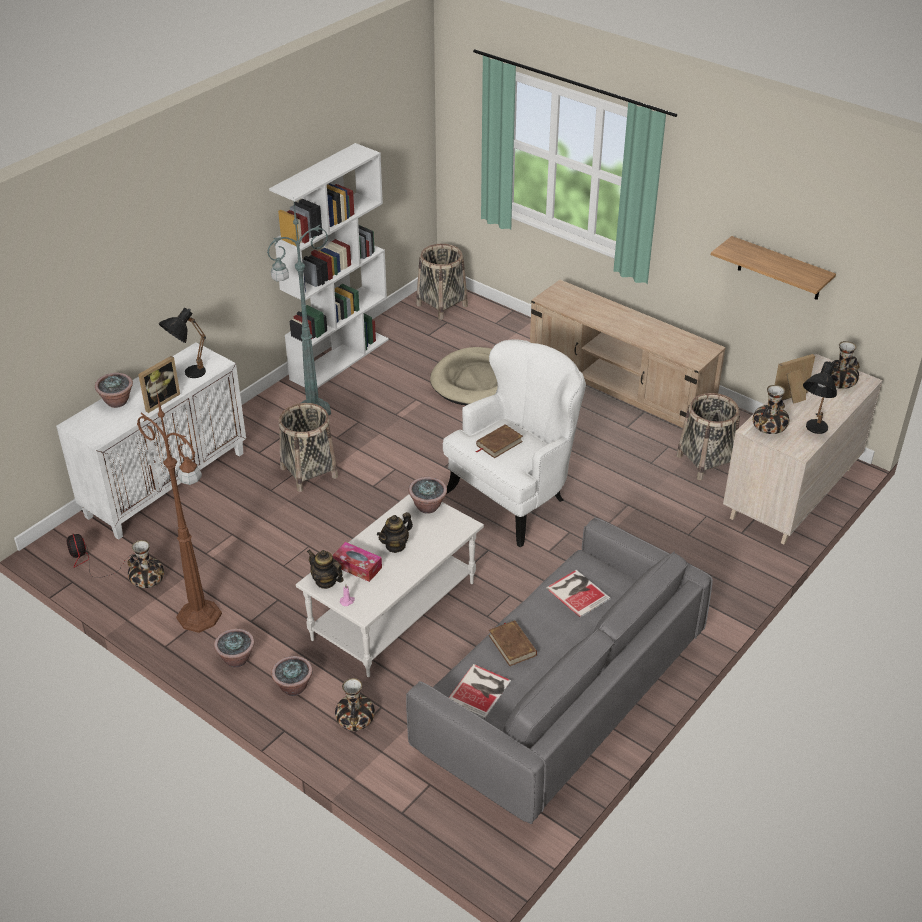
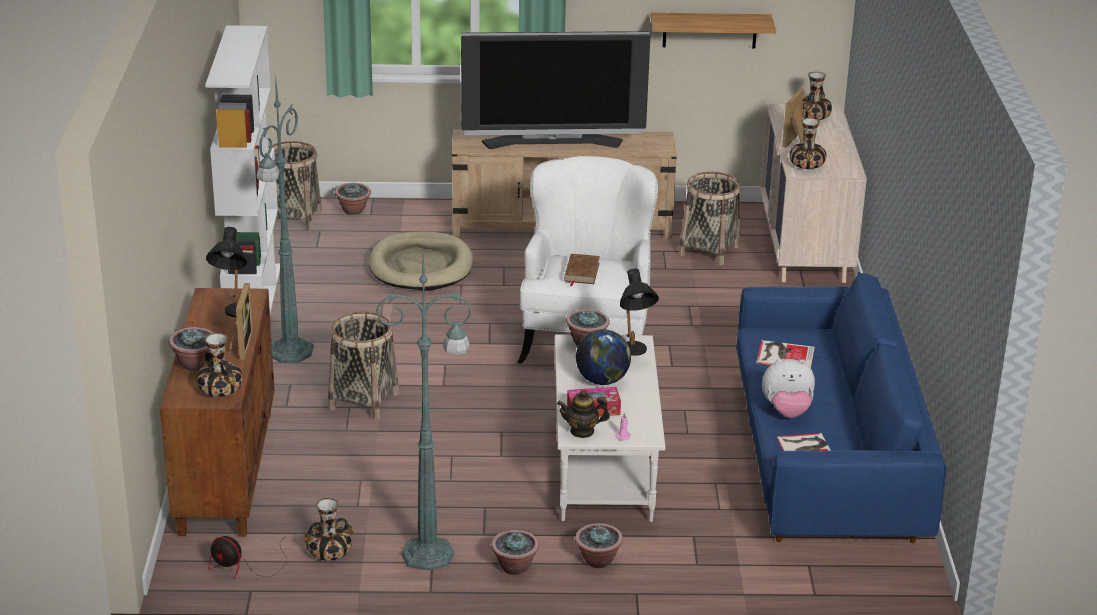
camera: 40 degrees left, 10 degrees down
white cabinet [56,342,246,540] -> brown cabinet [160,288,275,537]
brown floor lamp [137,389,222,633] -> green floor lamp [376,252,472,571]
vase [335,678,375,731] -> vase moved to [196,333,243,397]
teapot [377,512,413,553] -> globe [576,329,631,385]
grey sofa [406,518,713,824] -> blue sofa [736,272,946,543]
brown book [489,620,537,666] -> plush toy [762,359,815,418]
black table lamp [803,362,837,434] -> black table lamp moved to [620,269,659,356]
none -> potted plant [335,183,371,215]
none -> television [461,31,650,149]

